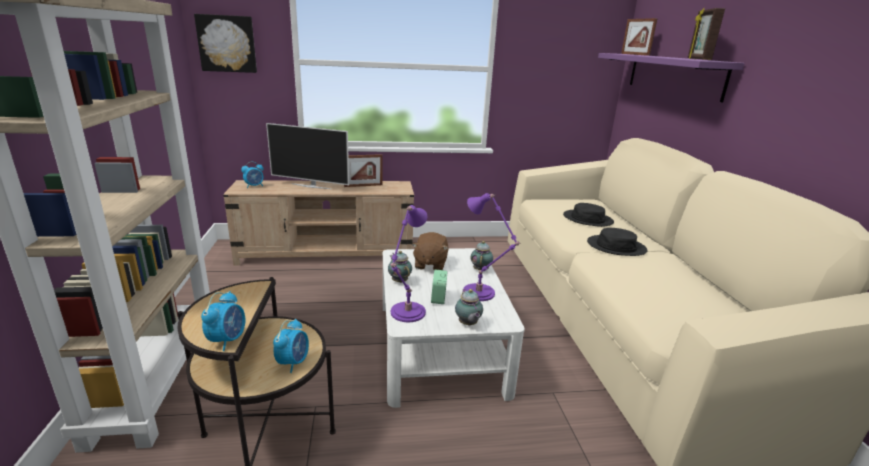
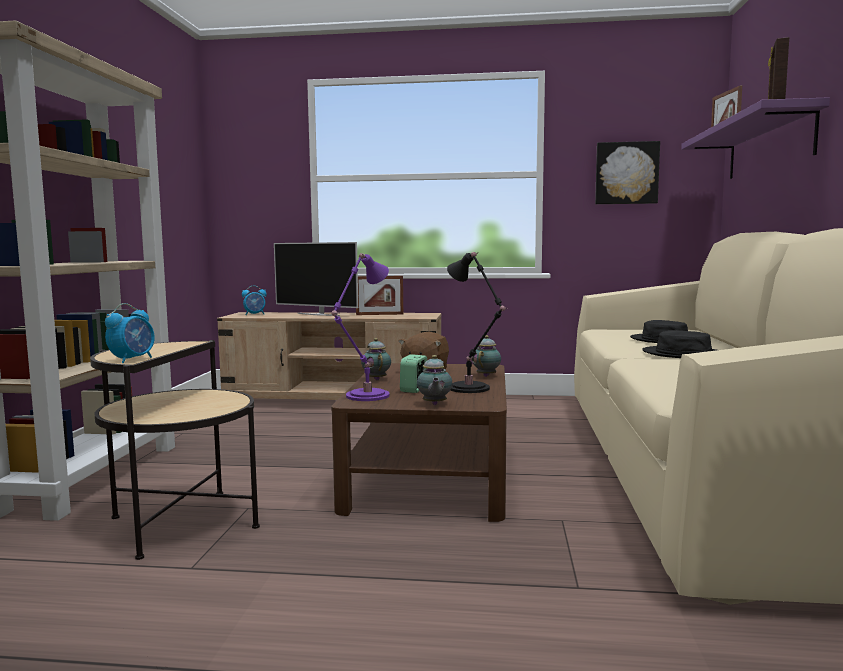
camera: 15 degrees right, 15 degrees down
picture [194,14,257,73] -> picture moved to [595,141,660,204]
alarm clock [273,319,309,373] -> none
white coffee table [383,248,525,408] -> brown coffee table [331,363,507,522]
purple table lamp [463,193,519,301] -> black table lamp [447,252,508,393]

